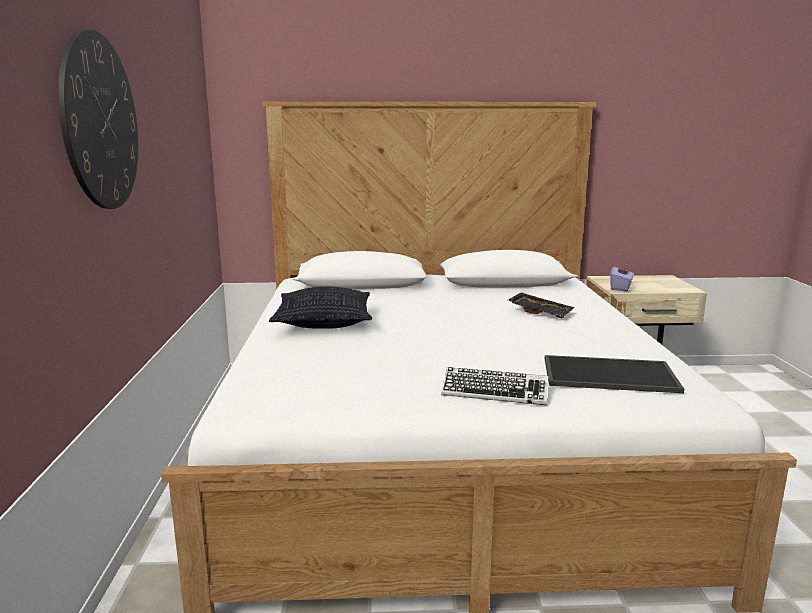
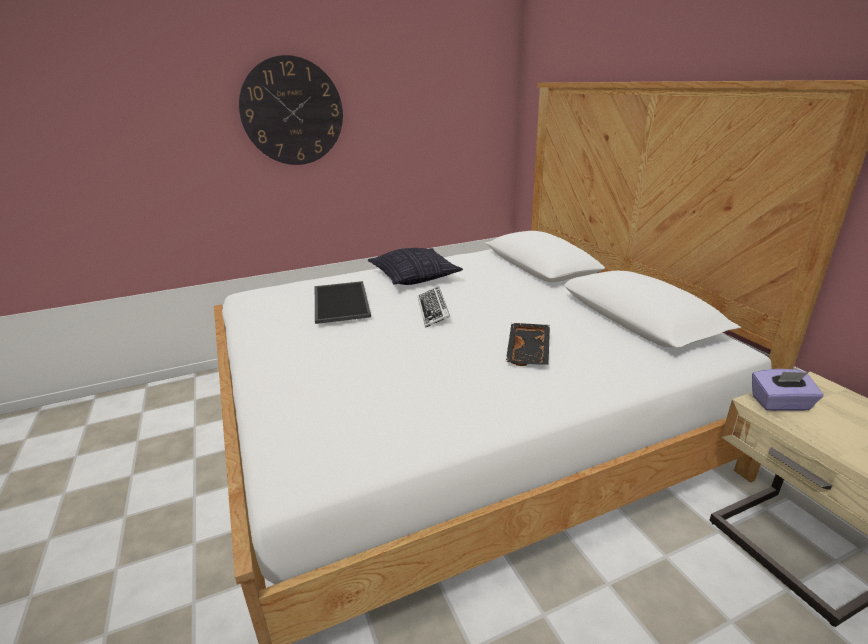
camera: 70 degrees right, 10 degrees up
keyboard [441,367,549,405] -> keyboard moved to [418,287,450,328]
tray [545,355,684,393] -> tray moved to [315,281,371,324]

